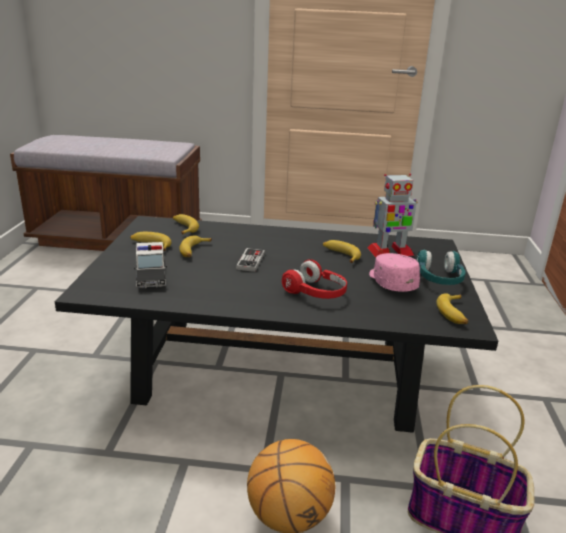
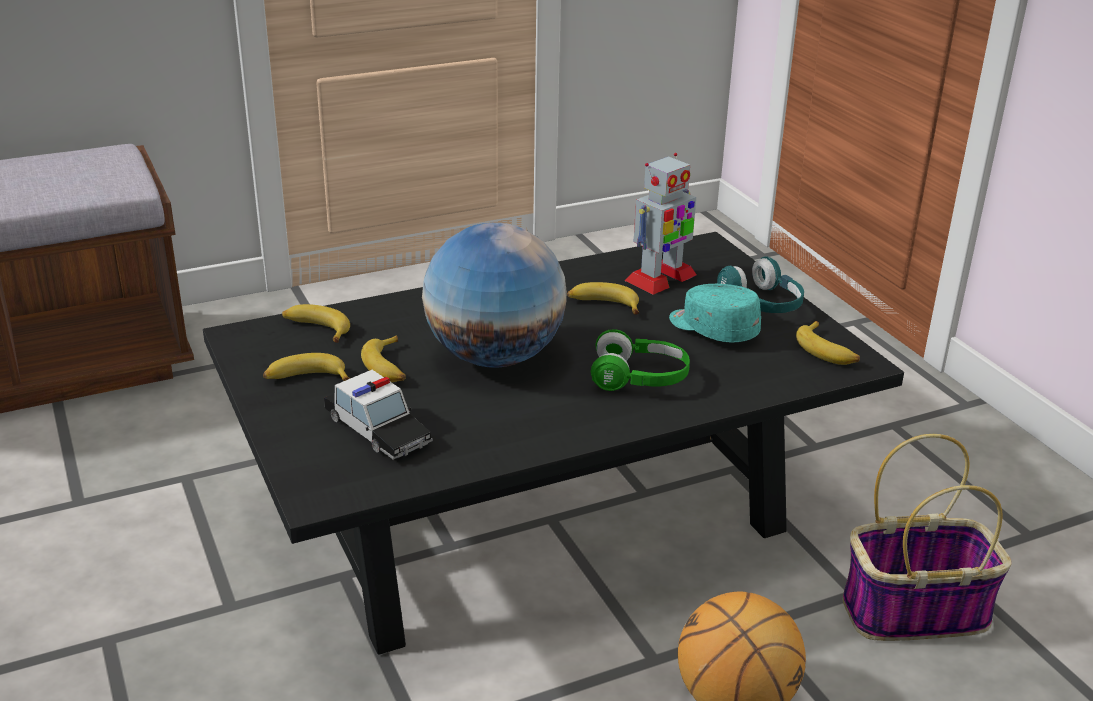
camera: 30 degrees left, 5 degrees up
game controller [236,248,265,272] -> globe [422,223,567,368]
red headphones [282,259,347,299] -> green headphones [591,329,690,391]
pink cap [369,253,420,292] -> turquoise cap [669,284,761,343]

